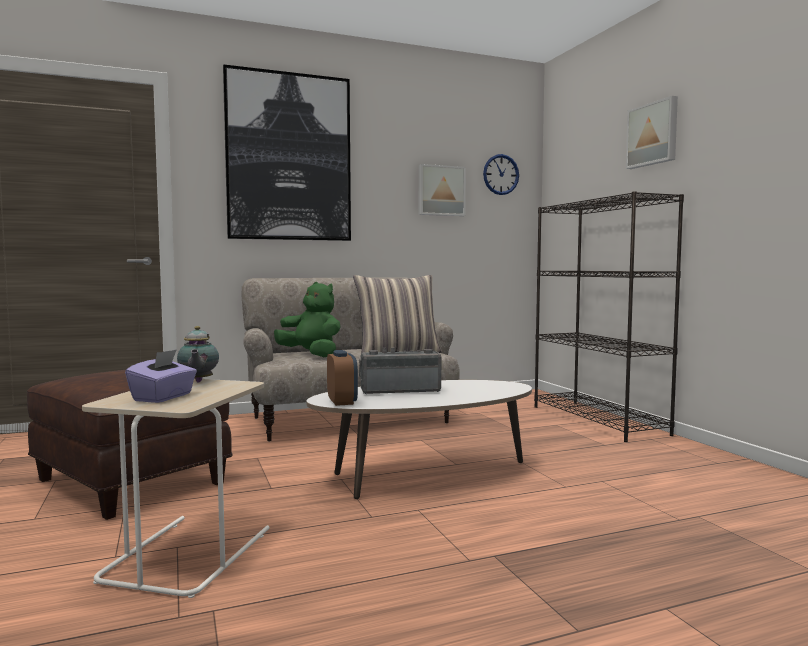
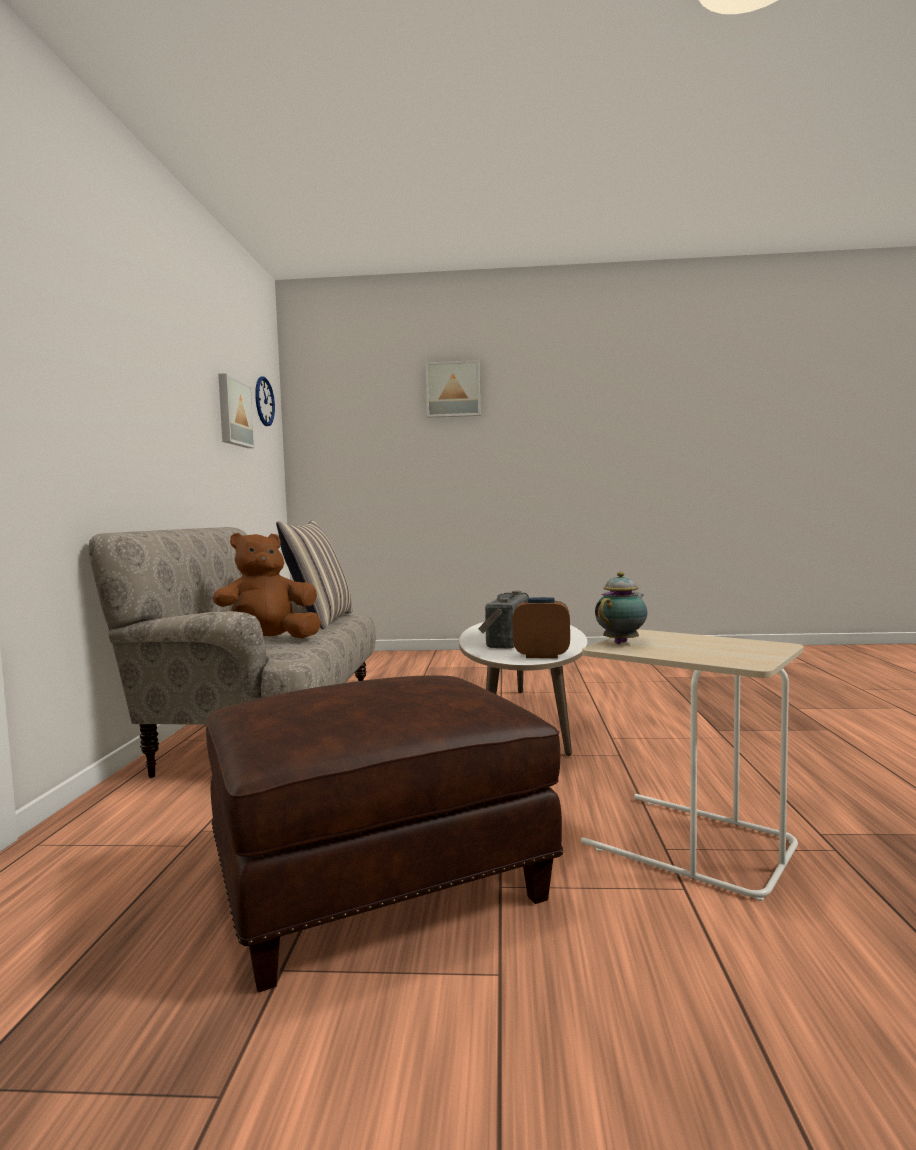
camera: 65 degrees left, 0 degrees up
purple tissue box [125,349,197,403] -> none
teapot [177,326,219,382] -> teapot turned 60 degrees counterclockwise [595,572,647,644]
picture [223,64,351,241] -> none
green plush toy [274,282,341,357] -> brown plush toy [213,533,321,639]
black bookcase [534,191,684,442] -> none

